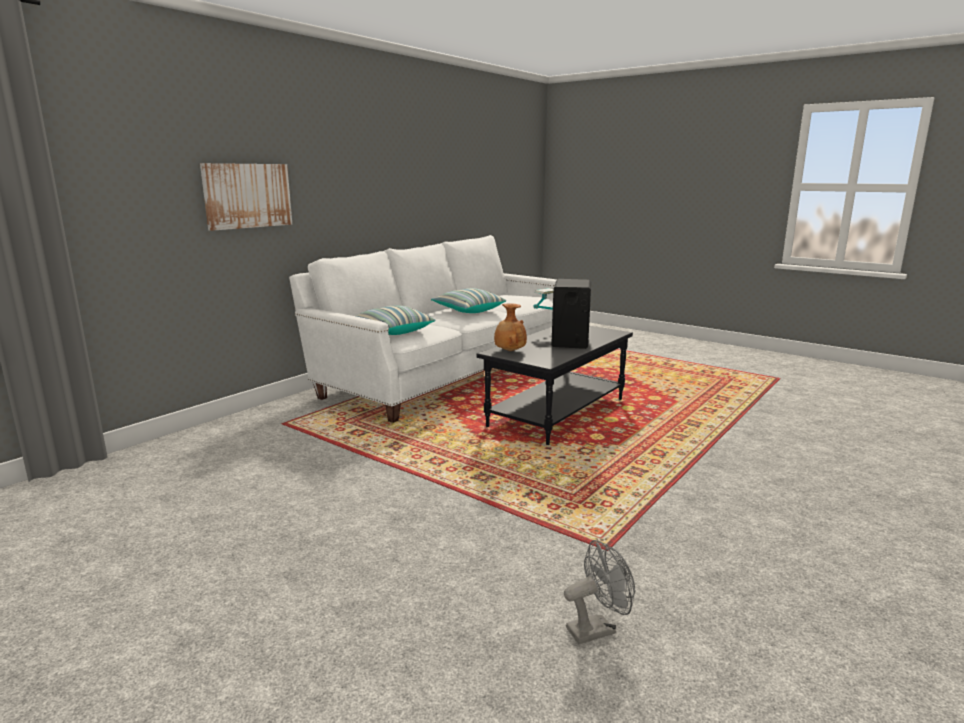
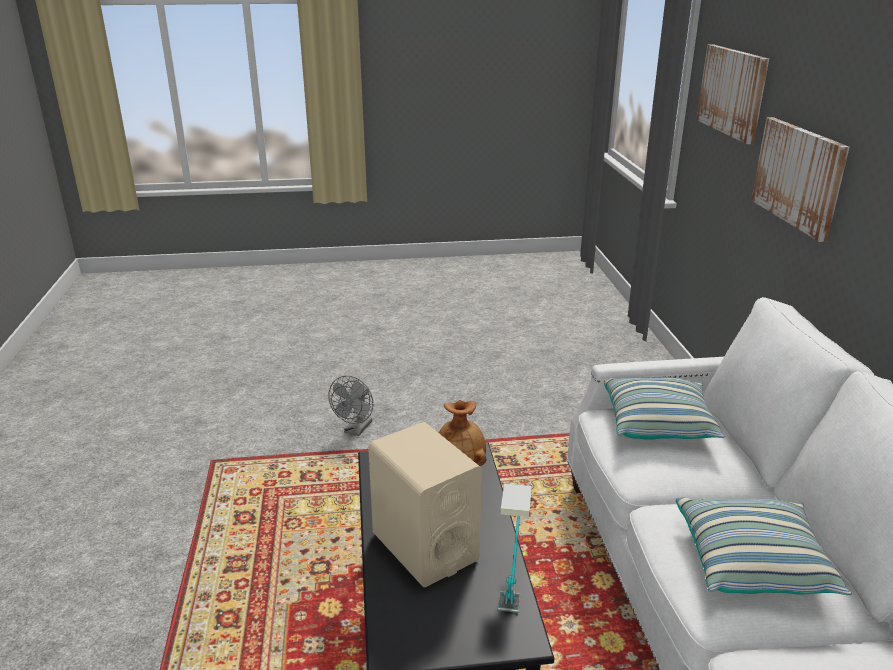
camera: 135 degrees right, 10 degrees up
black speaker [551,279,591,349] -> beige speaker [368,422,482,587]
grey fan [564,540,635,644] -> grey fan moved to [328,376,373,436]
none -> picture [697,44,769,144]

